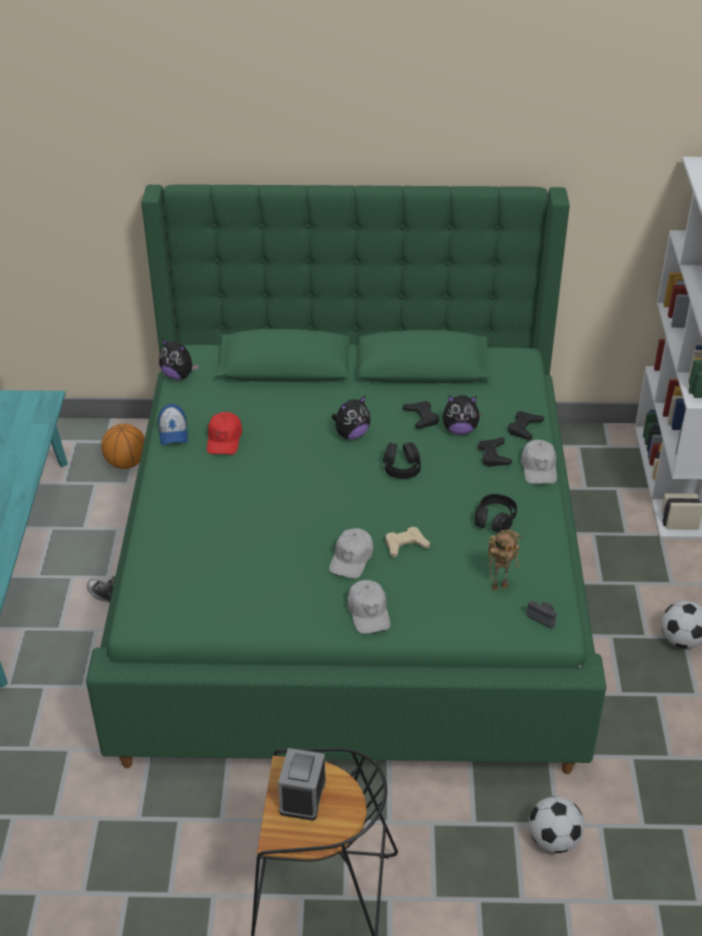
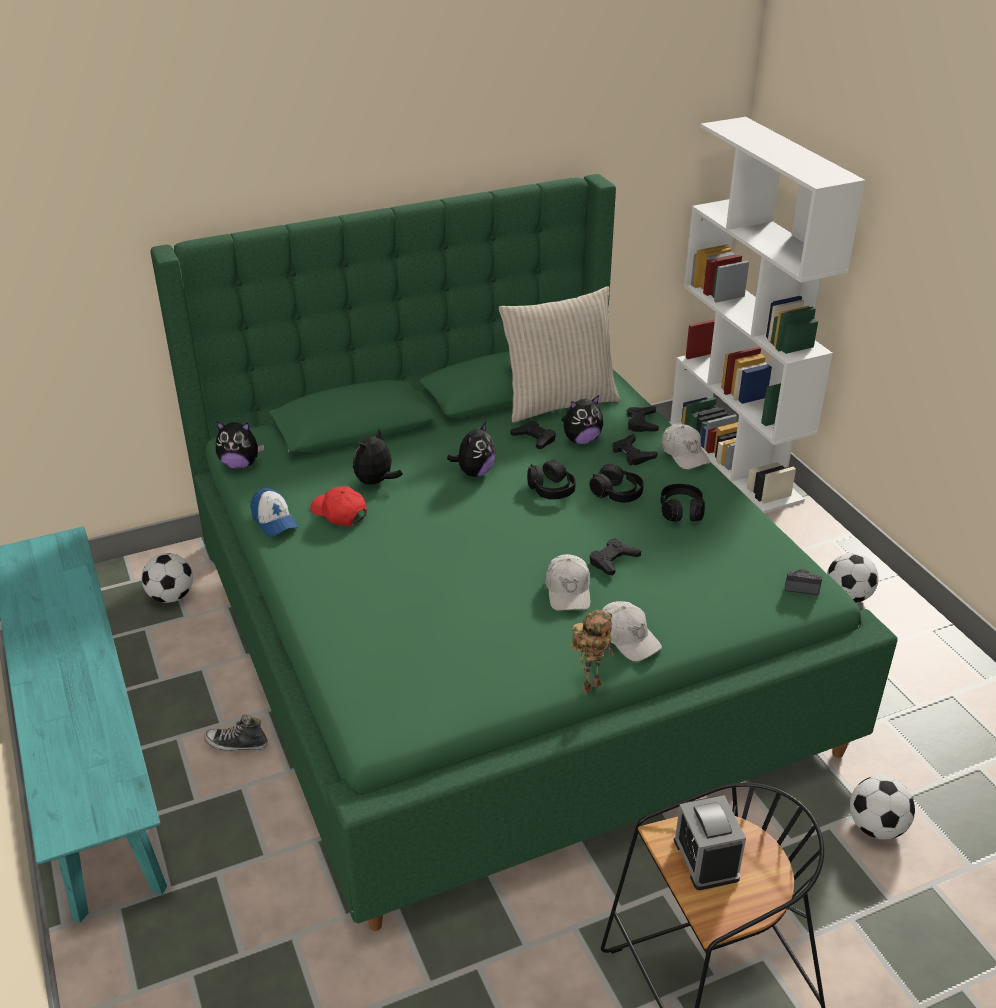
camera: 25 degrees left, 5 degrees down
basketball [101,424,145,469] -> football [142,553,193,603]
red cap [207,412,242,455] -> red cap turned 150 degrees clockwise [310,486,367,526]
beige game controller [386,527,430,557] -> black game controller [590,539,641,575]
toy robot [488,529,521,591] -> toy robot moved to [572,609,613,693]
none -> plush toy [353,429,403,485]
none -> beige pillow [499,286,620,423]
none -> black headphones [589,464,644,503]

